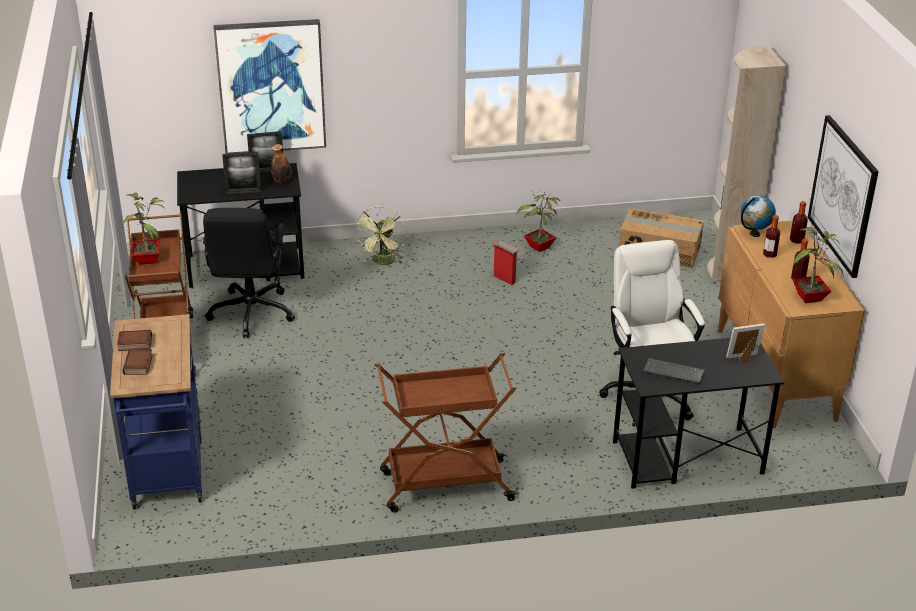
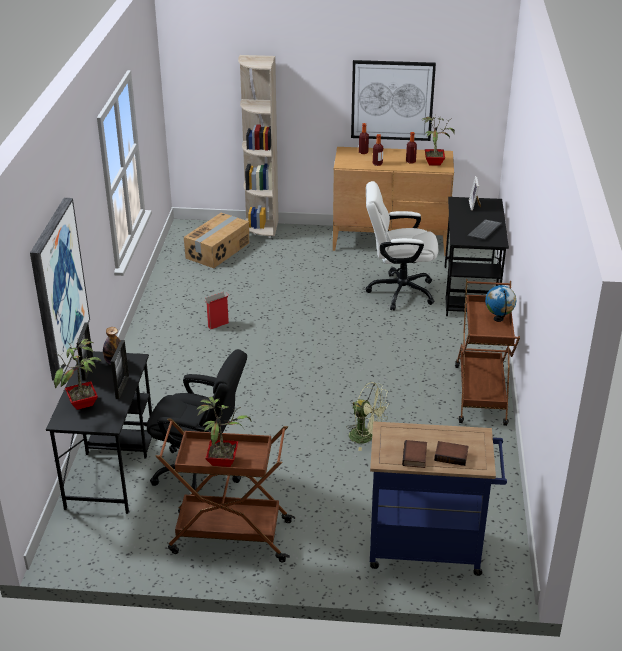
camera: 75 degrees left, 0 degrees up
green fan [354,206,407,265] -> green fan moved to [346,382,390,451]
potted plant [517,190,560,252] -> potted plant moved to [54,339,102,410]
globe [741,195,776,237] -> globe moved to [485,285,516,322]

